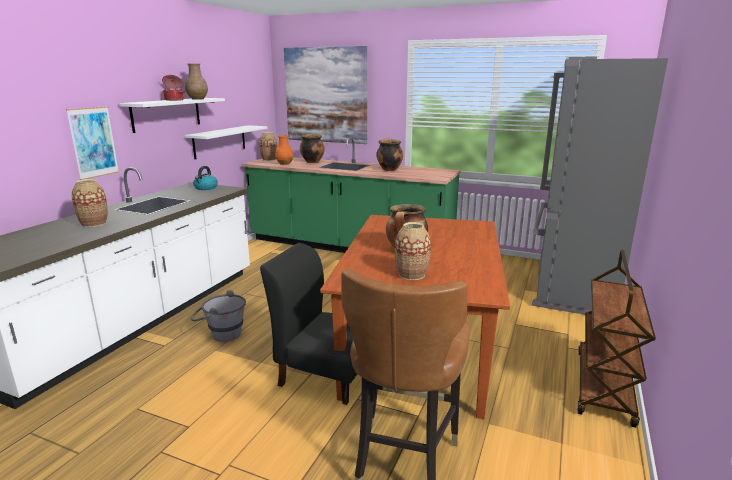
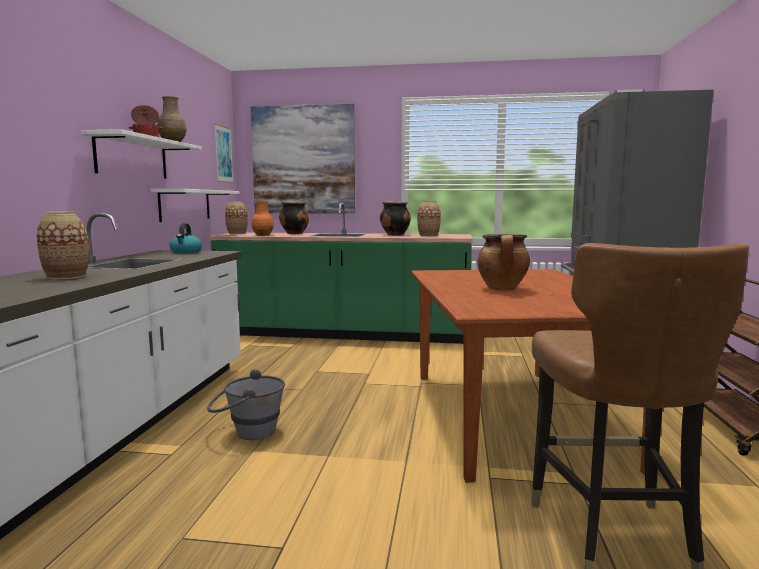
camera: 15 degrees left, 10 degrees down
picture [66,106,119,180] -> picture moved to [214,124,234,183]
black chair [260,243,357,405] -> none
vase [395,222,431,280] -> vase moved to [417,201,441,237]

